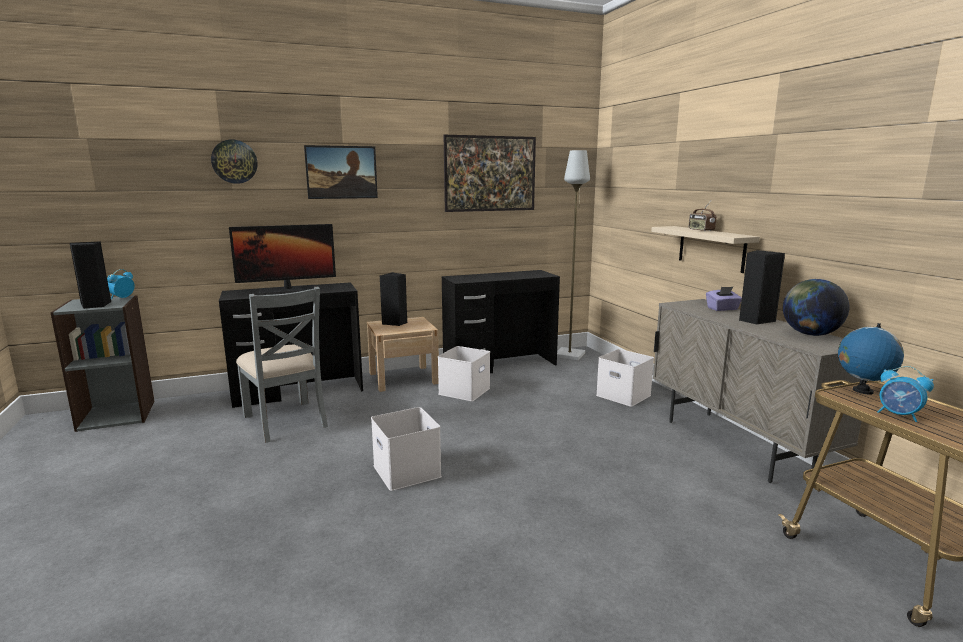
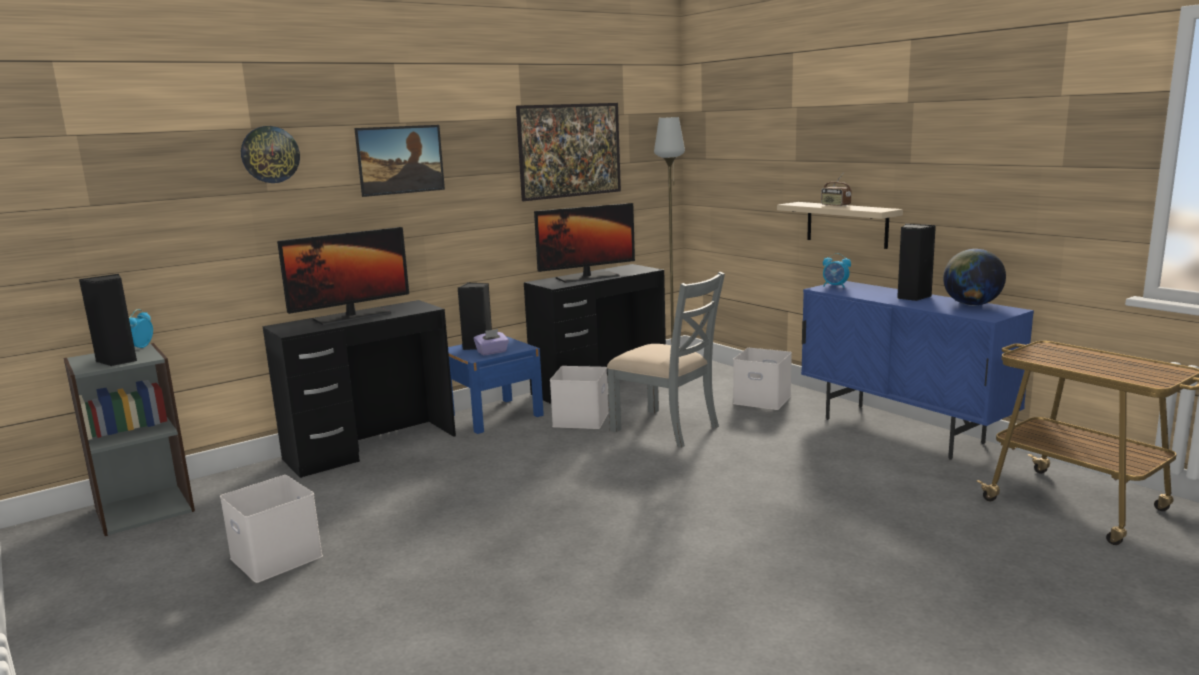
camera: 15 degrees left, 0 degrees up
grey chair [236,286,328,443] -> grey chair moved to [607,272,725,448]
beige nightstand [367,317,439,392] -> blue nightstand [448,336,544,434]
white storage box [371,407,442,491] -> white storage box moved to [220,475,323,583]
beige cabinet [653,299,861,483] -> blue cabinet [801,281,1034,460]
purple tissue box [706,287,742,311] -> purple tissue box moved to [474,329,509,355]
globe [838,323,904,395] -> none
alarm clock [878,366,934,422] -> alarm clock moved to [823,253,851,288]
none -> monitor [534,203,635,283]

